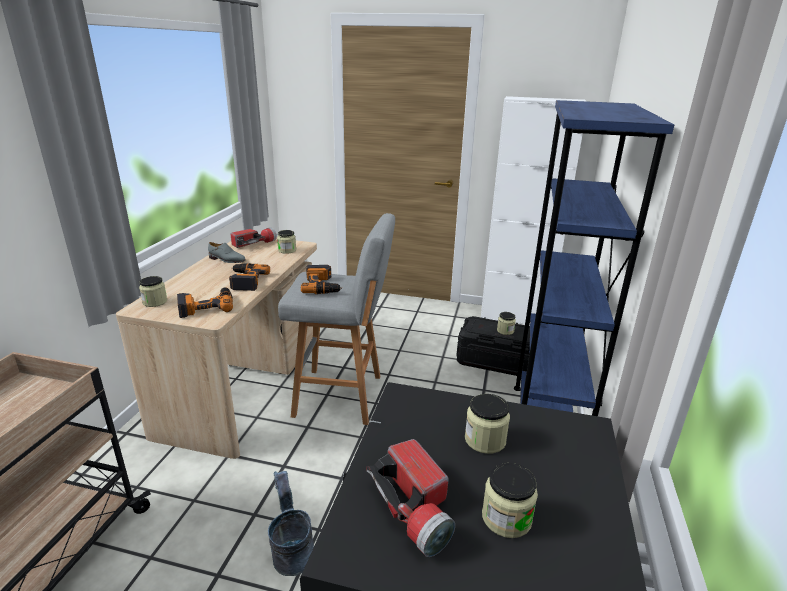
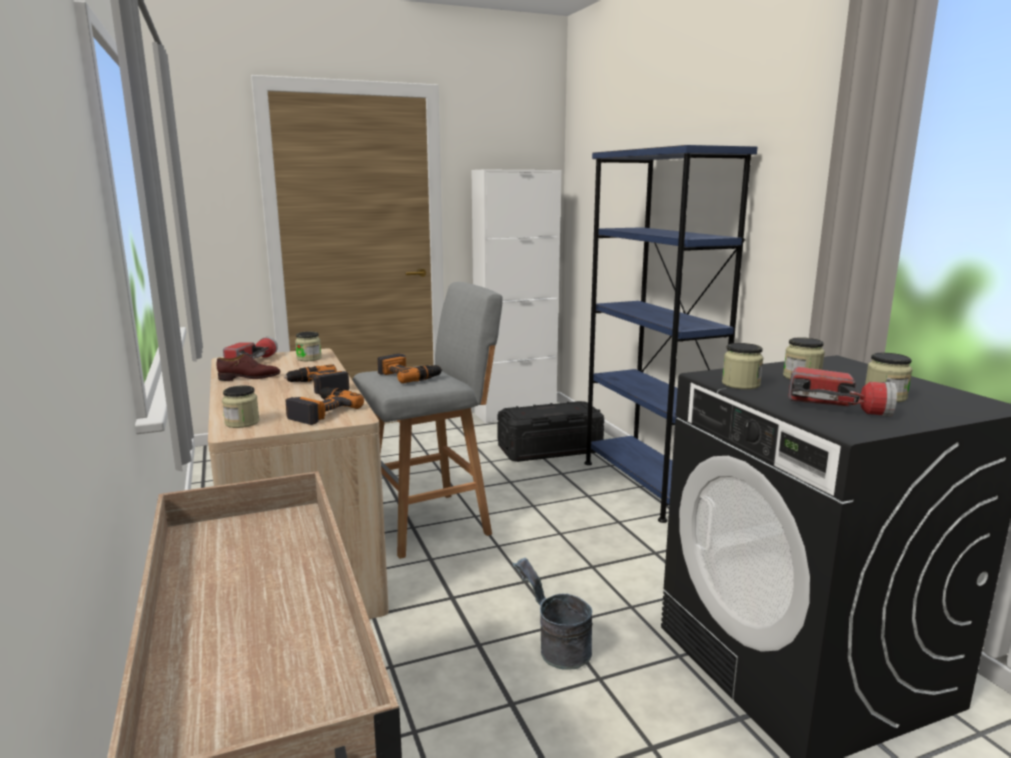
camera: 35 degrees left, 10 degrees down
grey shoe [208,242,246,263] -> brown shoe [217,354,280,381]
jar [497,312,516,335] -> jar moved to [722,343,763,389]

